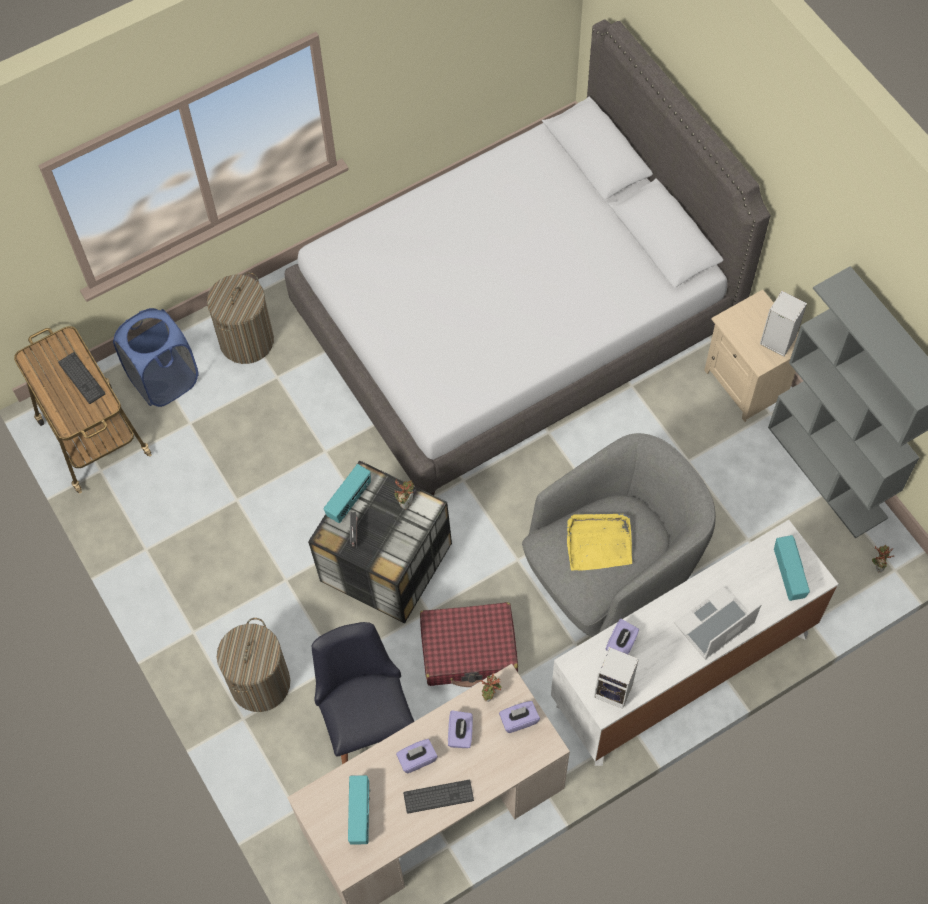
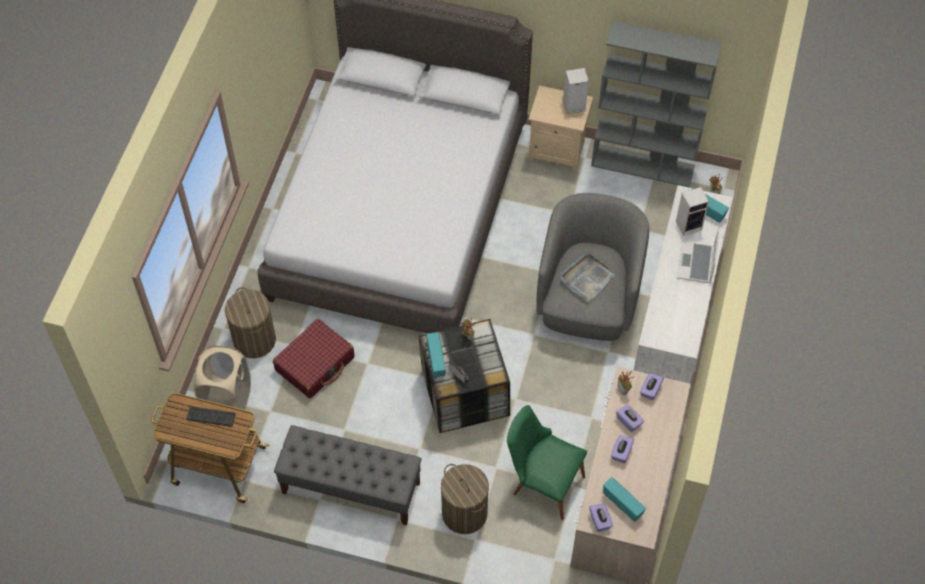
camera: 45 degrees left, 5 degrees down
blue laundry basket [113,308,199,407] -> beige laundry basket [194,346,251,419]
black chair [312,622,414,764] -> green chair [507,405,587,520]
keyboard [403,780,474,813] -> none
red suitcase [420,602,518,687] -> red suitcase moved to [273,319,354,398]
yellow tray [567,514,632,571] -> grey tray [560,253,614,302]
speaker [594,647,639,709] -> speaker moved to [676,187,709,236]
purple tissue box [606,619,639,654] -> purple tissue box moved to [589,503,613,532]
none -> grey bench [274,425,422,525]

